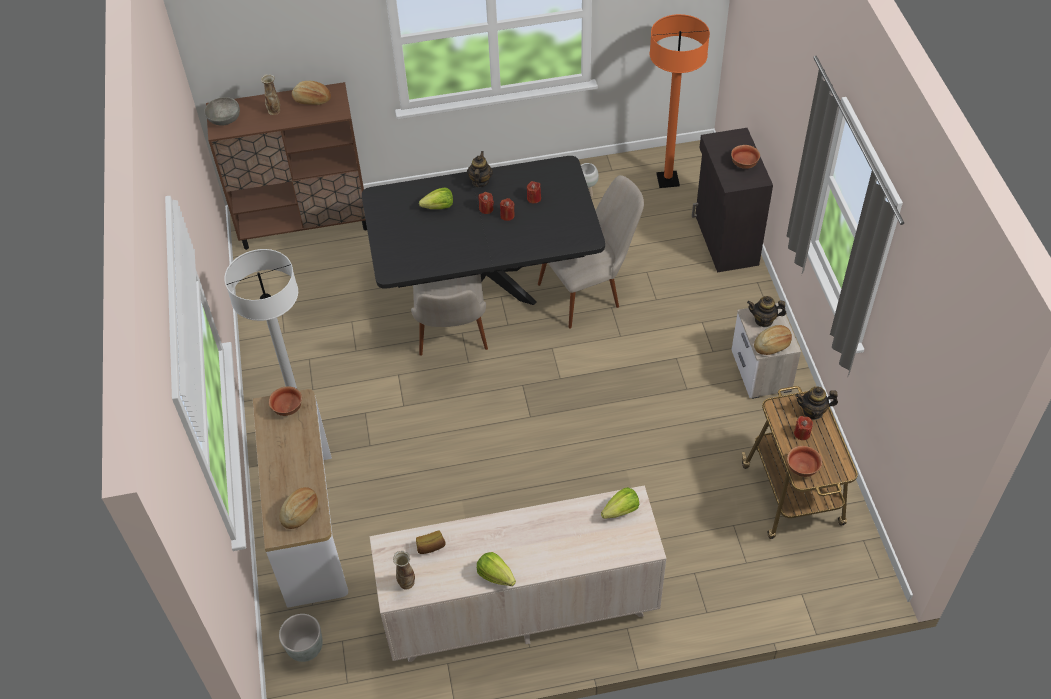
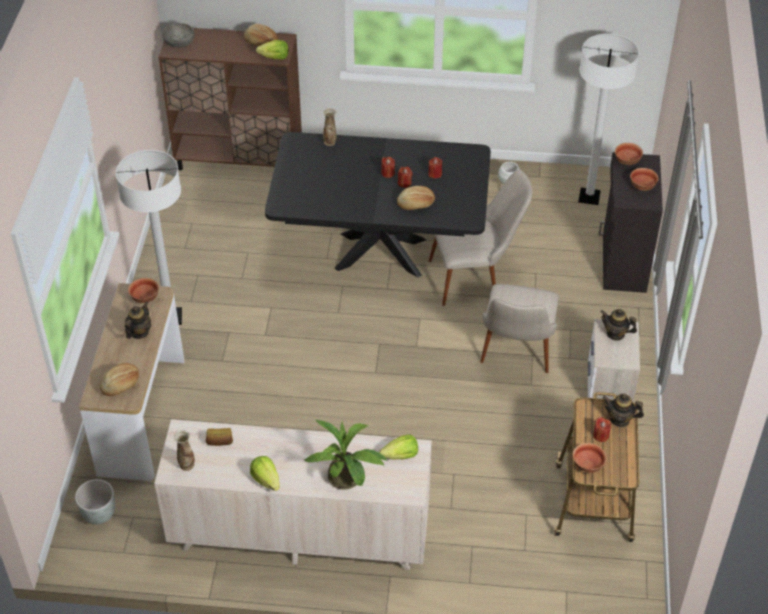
camera: 15 degrees right, 5 degrees down
vase [261,74,280,115] -> vase moved to [323,108,336,146]
beige chair [411,274,488,356] -> beige chair moved to [480,284,559,373]
lettuce [419,188,453,209] -> lettuce moved to [256,40,289,59]
teapot [467,151,493,187] -> teapot moved to [125,302,151,339]
orange floor lamp [649,14,710,188] -> white floor lamp [578,33,639,205]
bread [754,325,792,355] -> bread moved to [397,186,435,210]
none -> potted plant [304,420,388,490]
none -> bowl [615,143,643,165]

